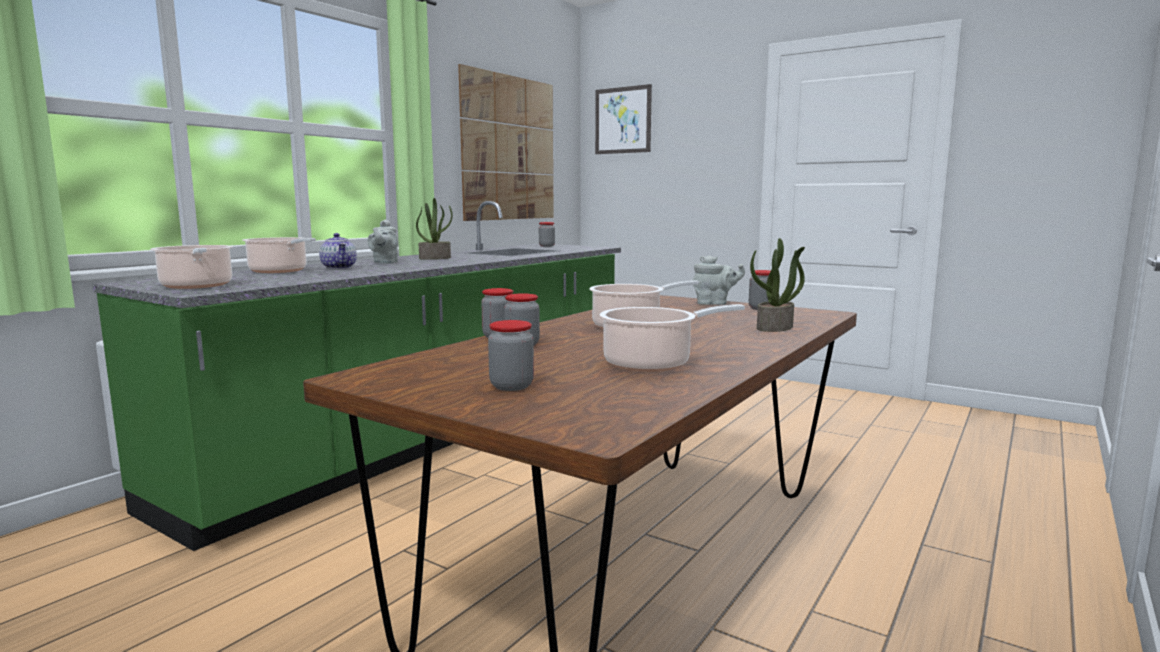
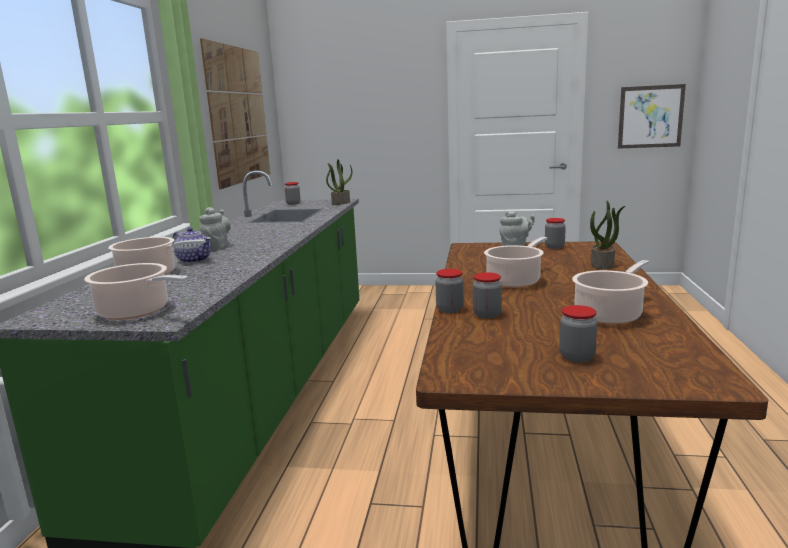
camera: 25 degrees left, 5 degrees up
grey teapot [367,220,398,264] -> grey teapot turned 150 degrees counterclockwise [199,207,231,250]
potted plant [416,198,453,260] -> potted plant moved to [326,159,352,205]
picture [595,84,652,154] -> picture moved to [618,84,686,149]

